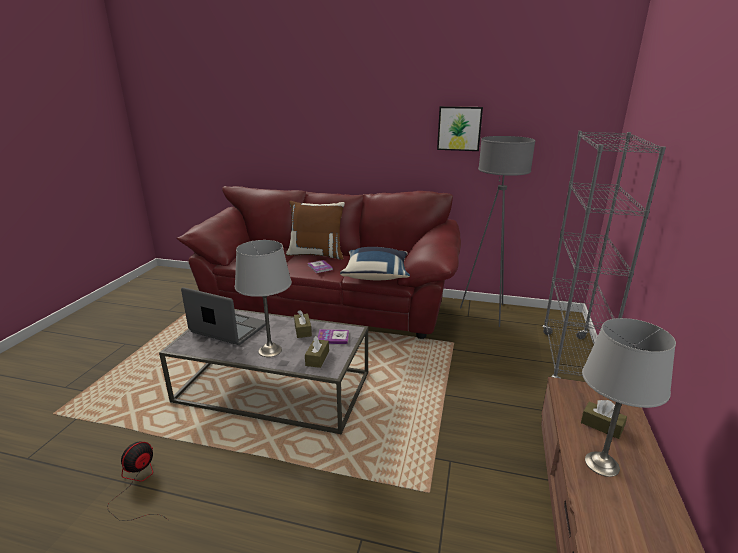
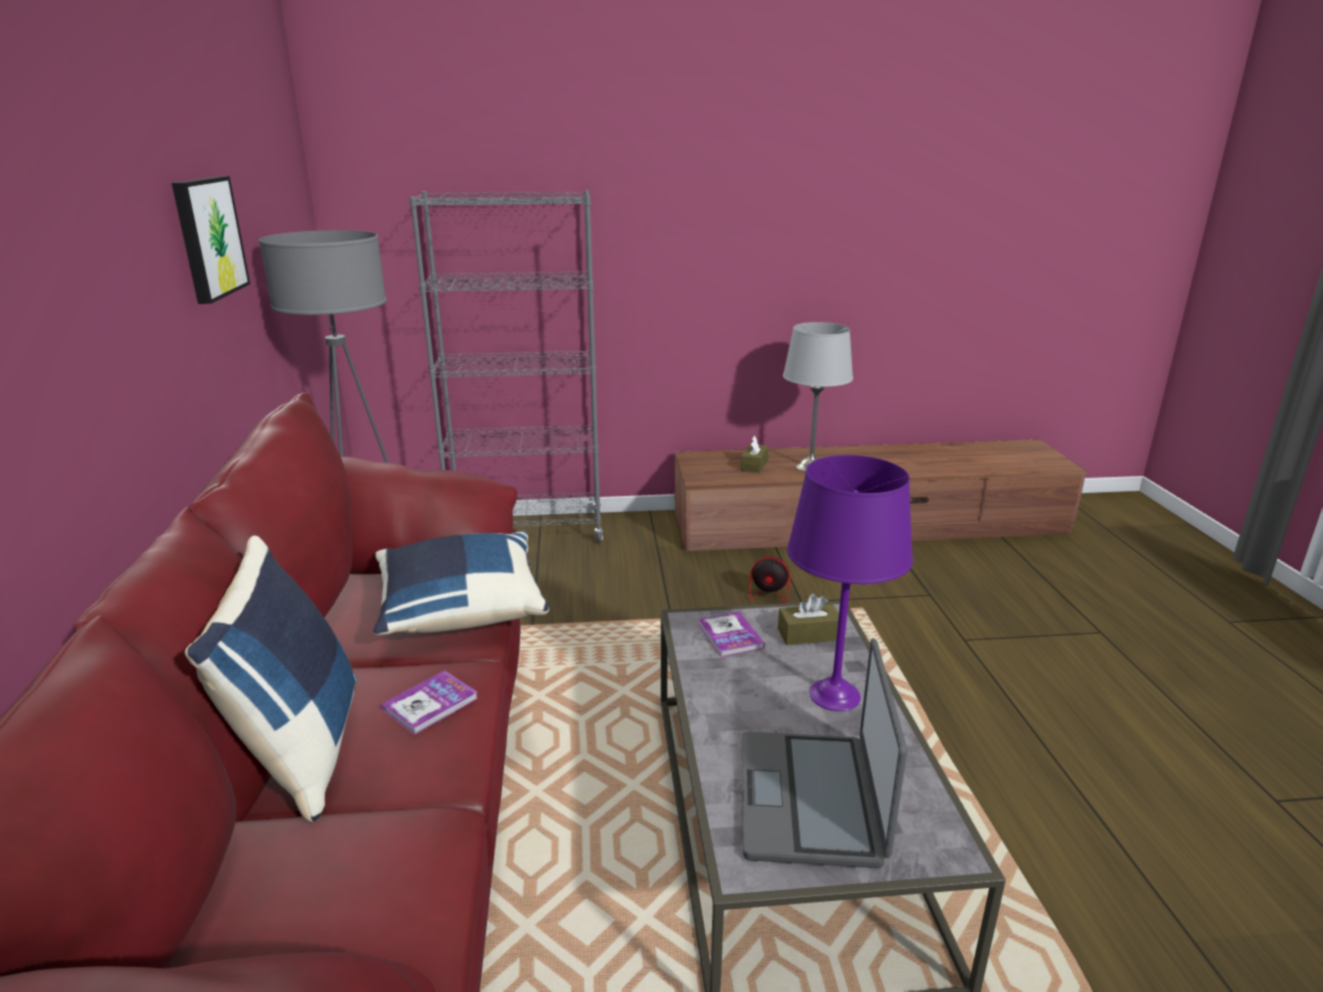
camera: 110 degrees left, 0 degrees up
fan [107,441,169,521] -> fan moved to [749,557,824,604]
grey table lamp [235,240,292,357] -> purple table lamp [787,455,913,711]
brown pillow [286,201,345,260] -> blue pillow [185,536,357,822]
brown tissue box [294,310,312,338] -> none

